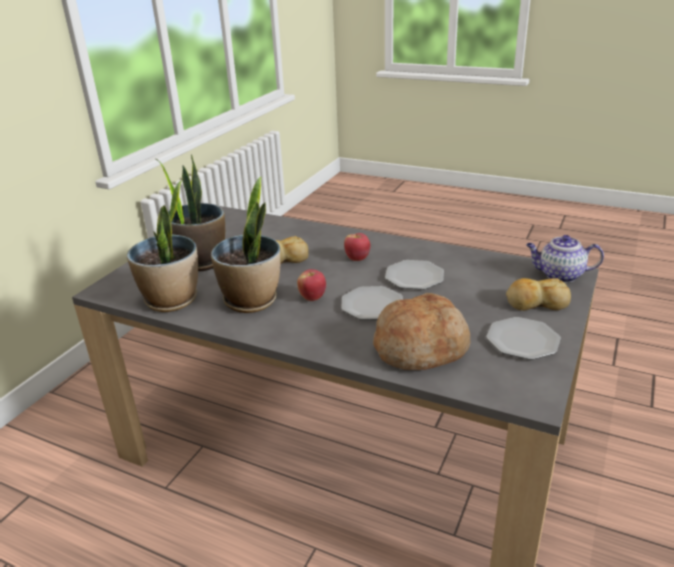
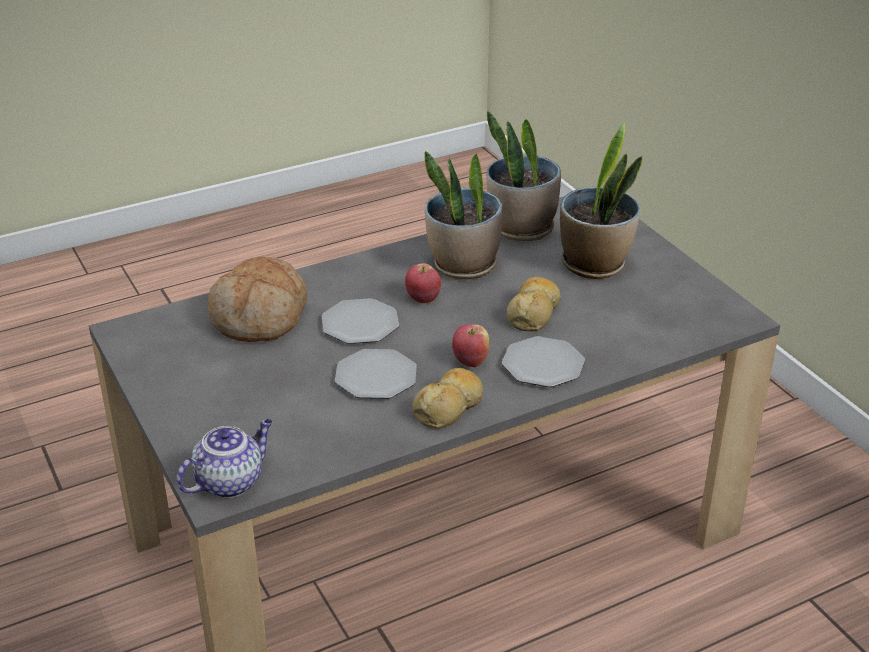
camera: 125 degrees right, 5 degrees up
plate [486,317,561,360] -> plate moved to [502,336,585,387]
bread [506,278,571,311] -> bread moved to [412,368,484,428]

